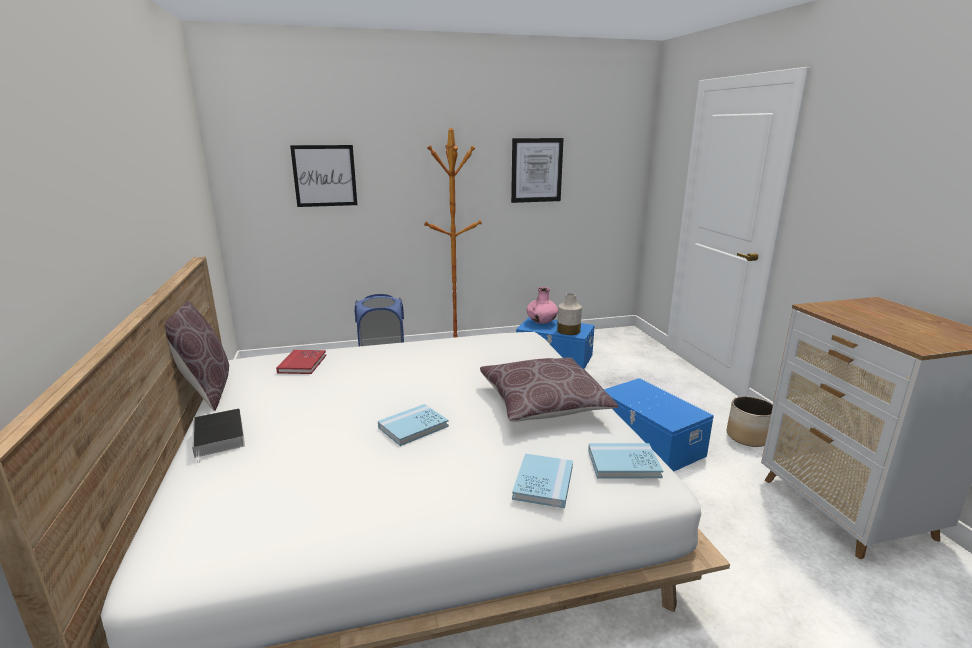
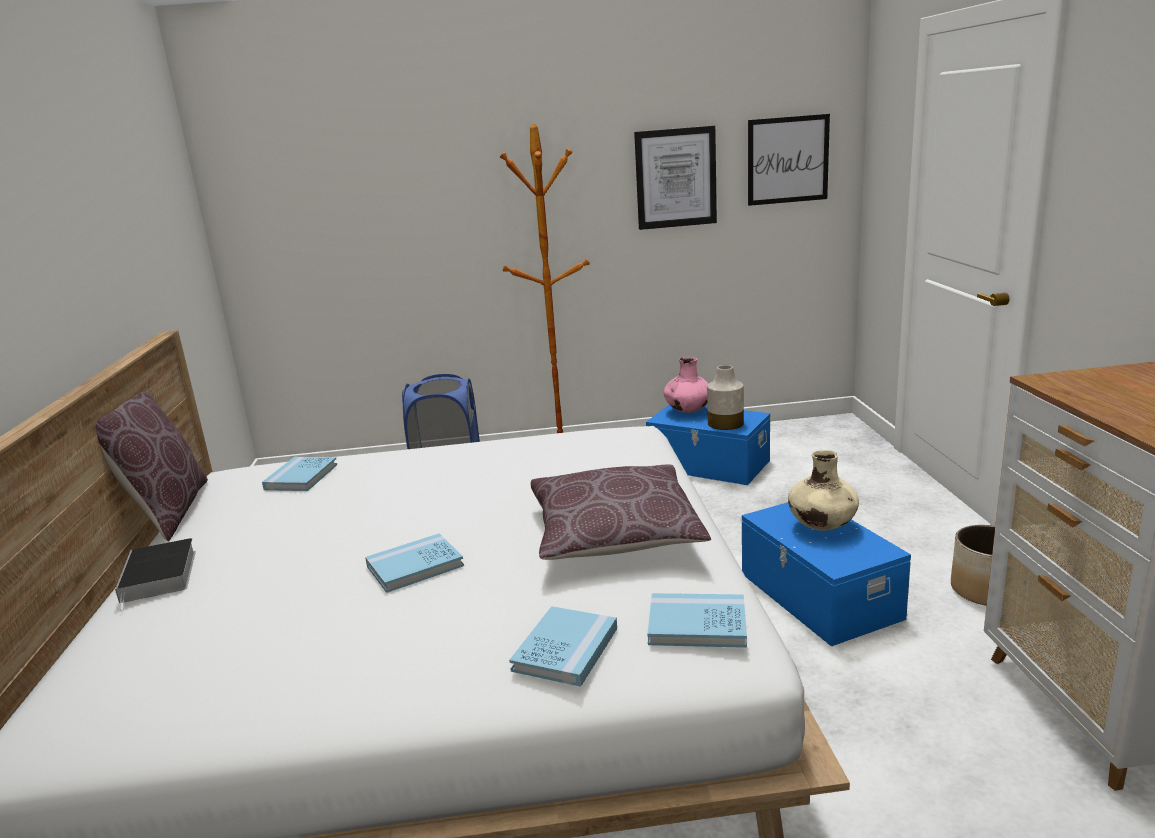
camera: 10 degrees right, 0 degrees up
red book [276,350,326,374] -> blue book [262,457,337,491]
picture [290,145,357,207] -> picture moved to [748,114,830,206]
none -> beige vase [788,450,859,531]

